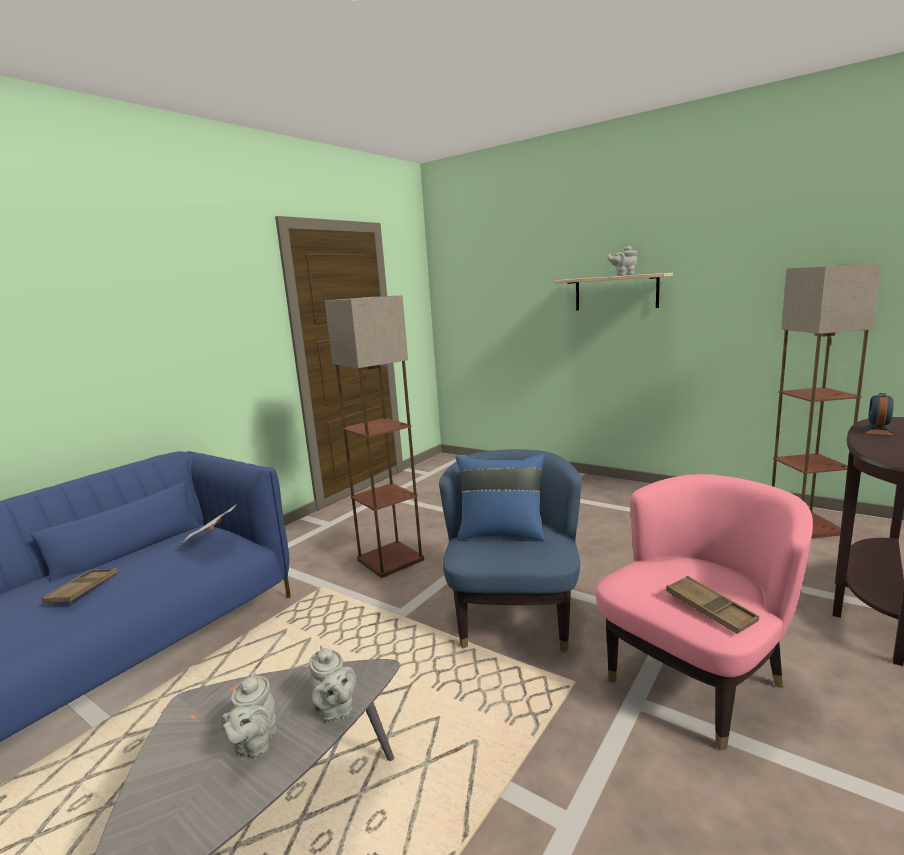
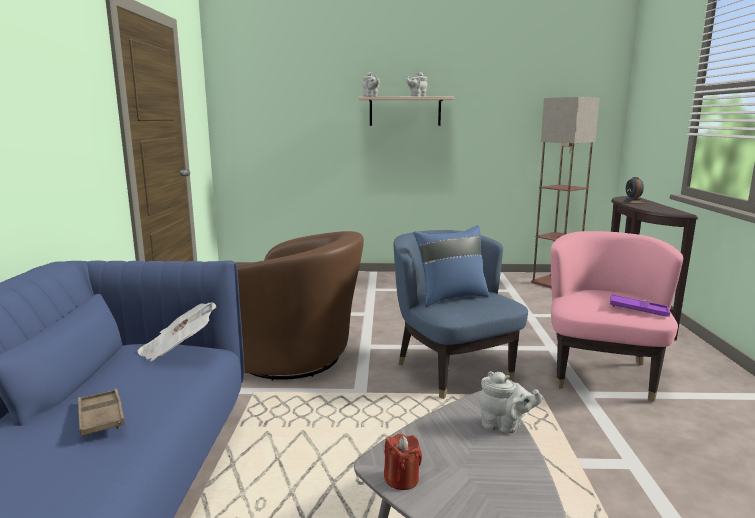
camera: 35 degrees left, 0 degrees up
grey teapot [221,672,277,759] -> grey teapot moved to [362,72,380,97]
floor lamp [325,295,424,578] -> brown armchair [237,231,364,381]
brown tray [666,576,759,634] -> purple tray [610,294,670,317]
none -> red candle [384,433,422,490]

